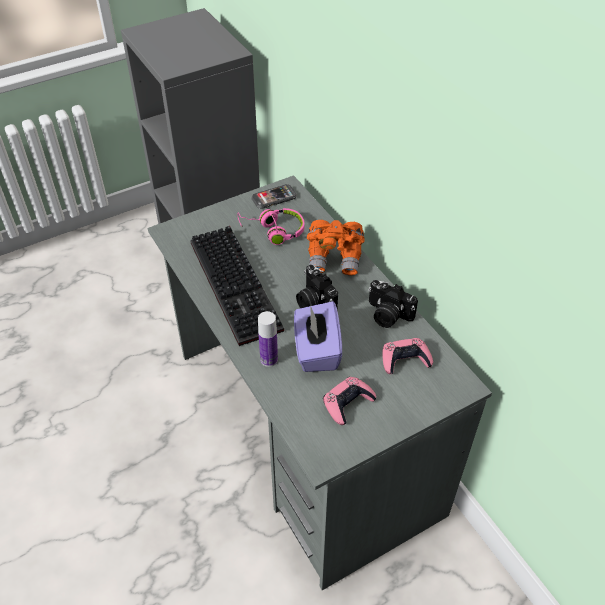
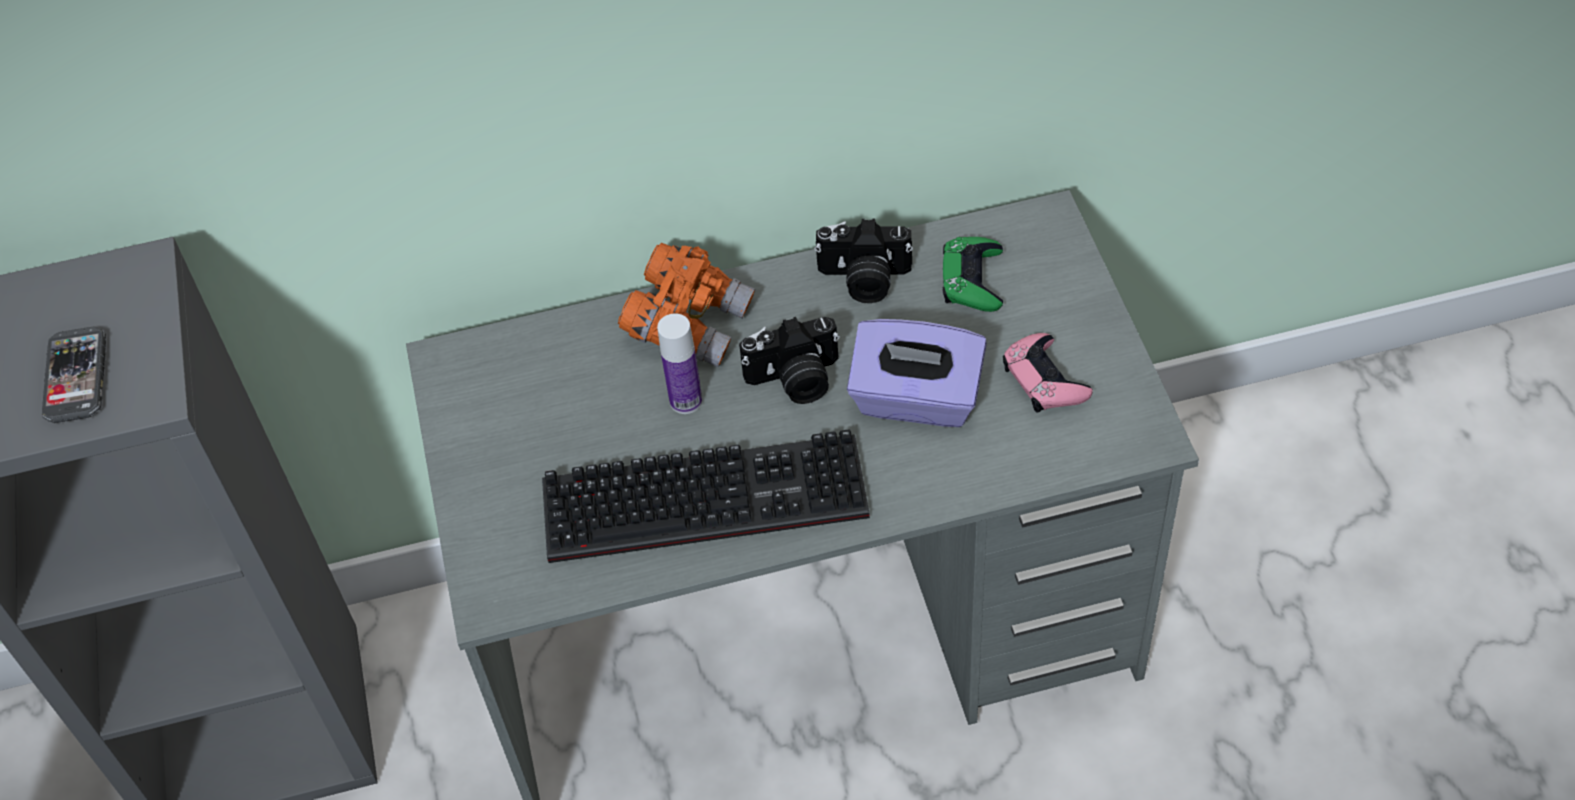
camera: 70 degrees left, 5 degrees up
pink headphones [238,208,305,245] -> none
phone [252,184,297,209] -> phone moved to [42,327,106,423]
bottle [258,311,278,367] -> bottle moved to [657,313,702,414]
camera [368,280,418,328] -> camera turned 45 degrees clockwise [814,219,913,303]
pink game controller [382,338,433,374] -> green game controller [942,237,1003,312]

